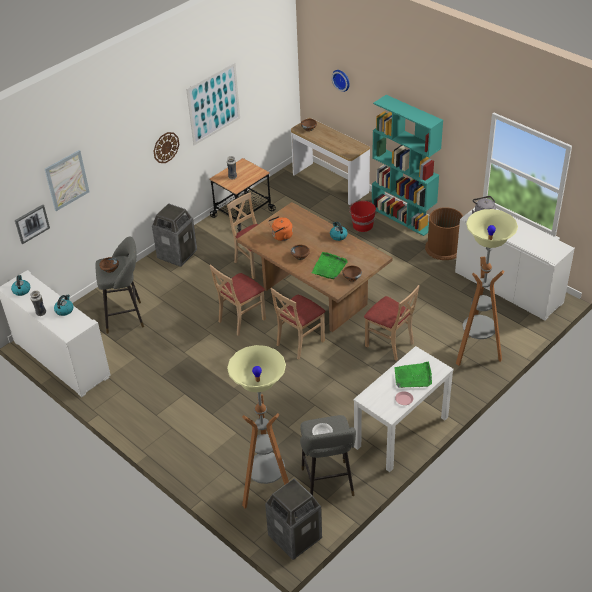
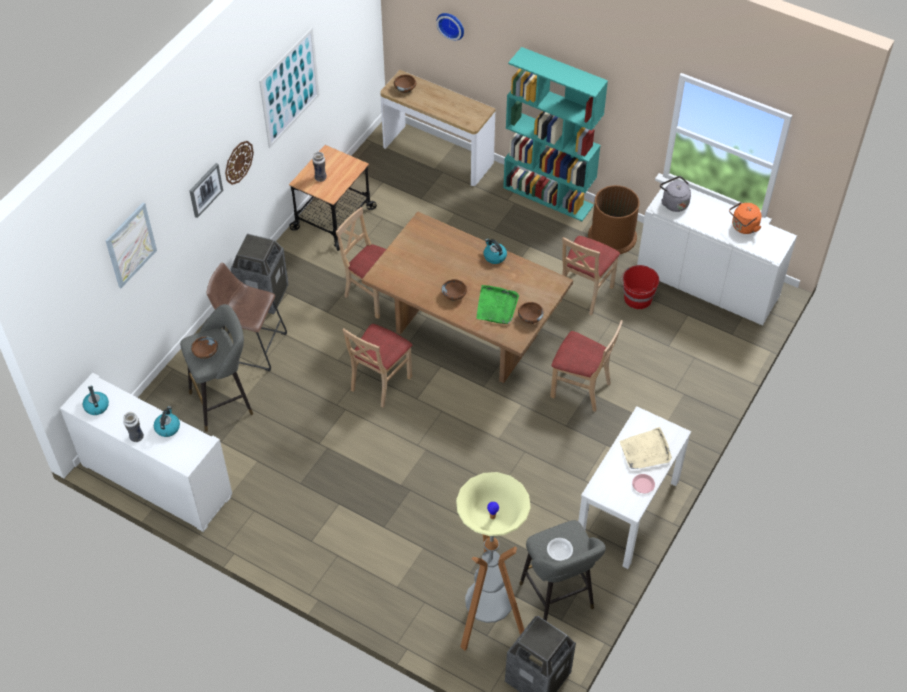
camera: 15 degrees left, 10 degrees up
picture [15,205,50,244] -> picture moved to [189,163,223,218]
orange kettle [268,216,293,241] -> orange kettle moved to [729,202,762,234]
beige chair [270,288,326,360] -> beige chair moved to [560,236,620,316]
red bucket [349,201,376,232] -> red bucket moved to [621,265,659,309]
green tray [394,361,432,388] -> beige tray [619,427,672,469]
floor lamp [456,209,518,366] -> none
none -> brown stool [206,262,287,371]

